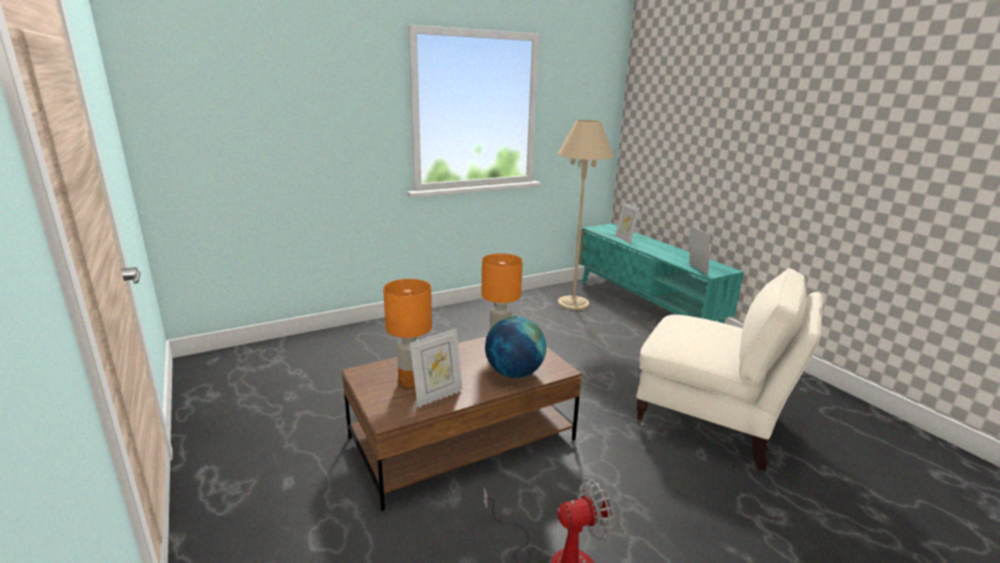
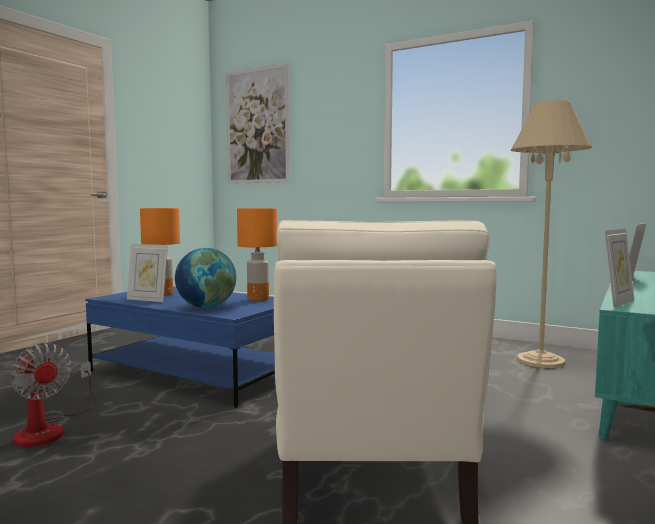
camera: 60 degrees right, 15 degrees down
brown coffee table [342,336,582,511] -> blue coffee table [85,286,275,408]
none -> picture [226,63,290,184]

